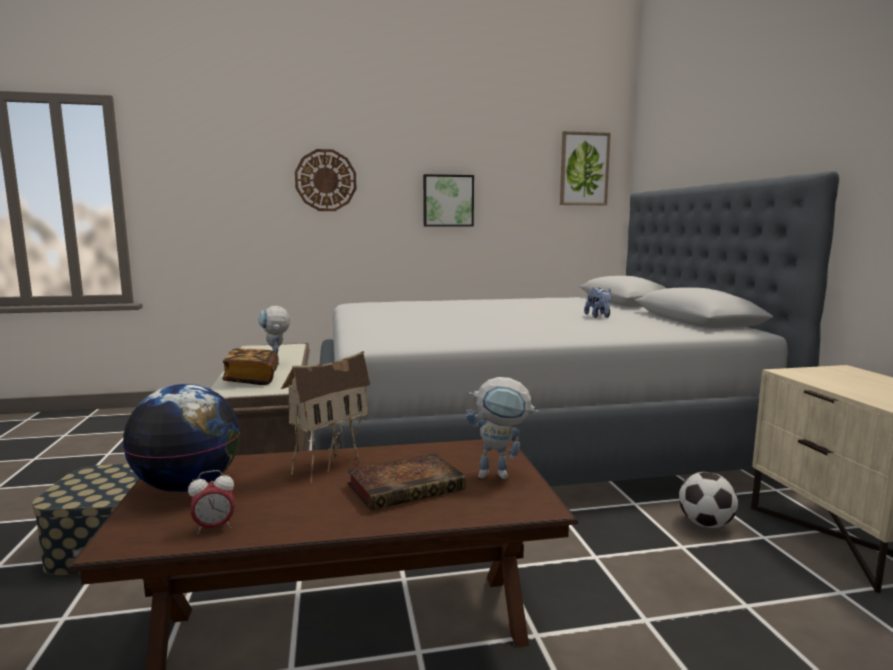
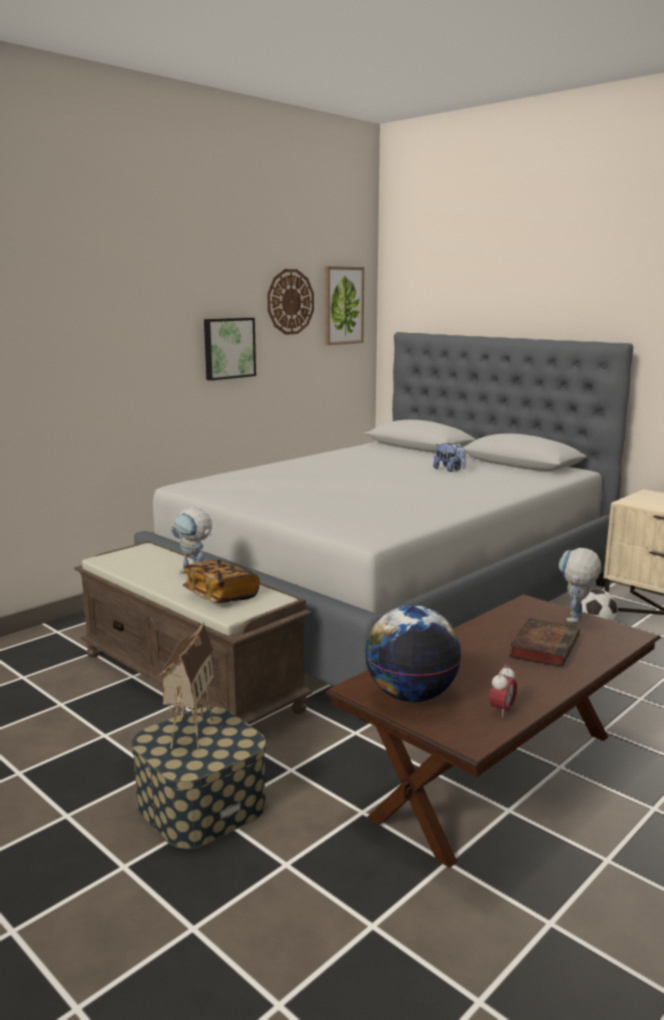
camera: 35 degrees left, 5 degrees up
toy house [281,351,370,483] -> toy house moved to [158,622,214,750]
wall clock [295,149,357,211] -> wall clock moved to [267,269,314,335]
toy robot [465,377,539,479] -> toy robot turned 150 degrees clockwise [559,548,601,623]

